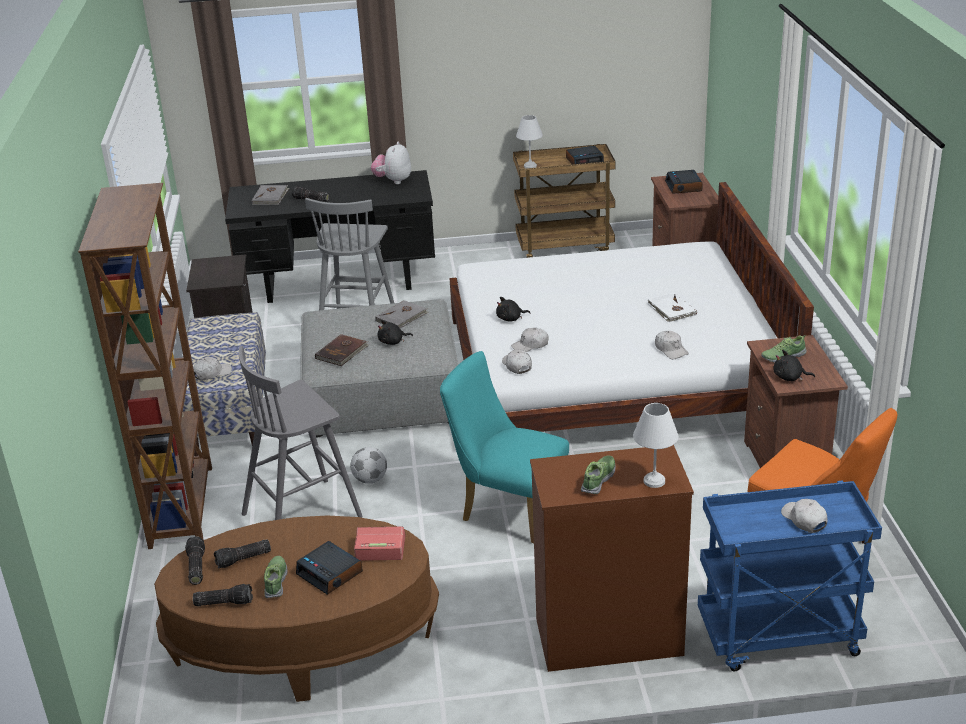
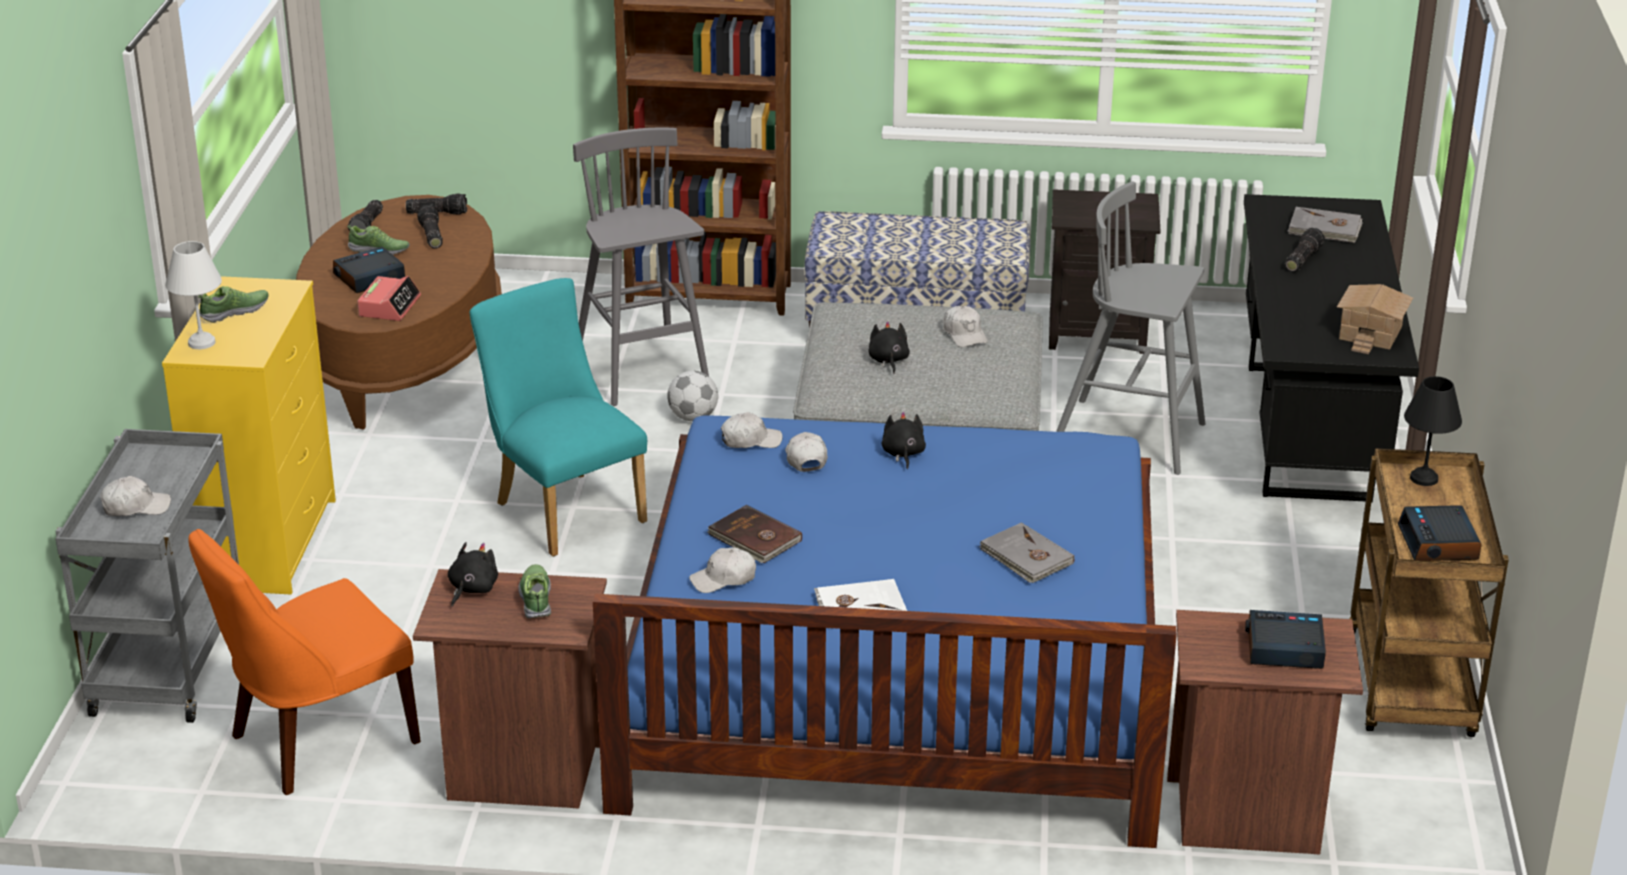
camera: 100 degrees right, 0 degrees up
white cap [193,357,232,381] -> white cap moved to [944,306,988,347]
brown book [315,334,369,366] -> brown book moved to [708,505,802,563]
plush toy [371,142,411,184] -> toy house [1337,284,1413,354]
grey book [375,300,428,329] -> grey book moved to [979,522,1075,583]
turquoise chair [440,351,569,544] -> turquoise chair turned 75 degrees counterclockwise [470,278,647,557]
white bed [449,182,814,432] -> blue bed [593,416,1177,848]
white table lamp [516,115,543,168] -> black table lamp [1404,376,1462,486]
brown dresser [530,445,694,672] -> yellow dresser [162,276,336,594]
shoe [581,455,616,494] -> shoe turned 75 degrees counterclockwise [198,286,269,323]
blue cart [698,481,882,671] -> grey cart [55,429,239,723]

